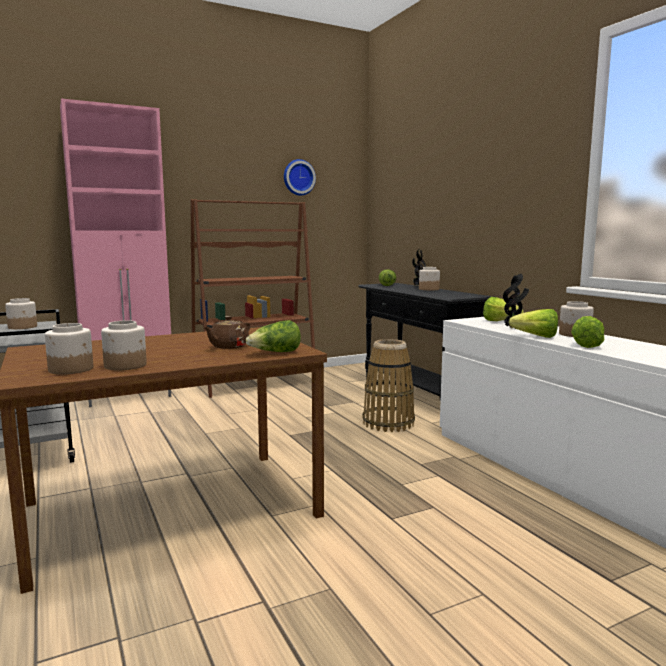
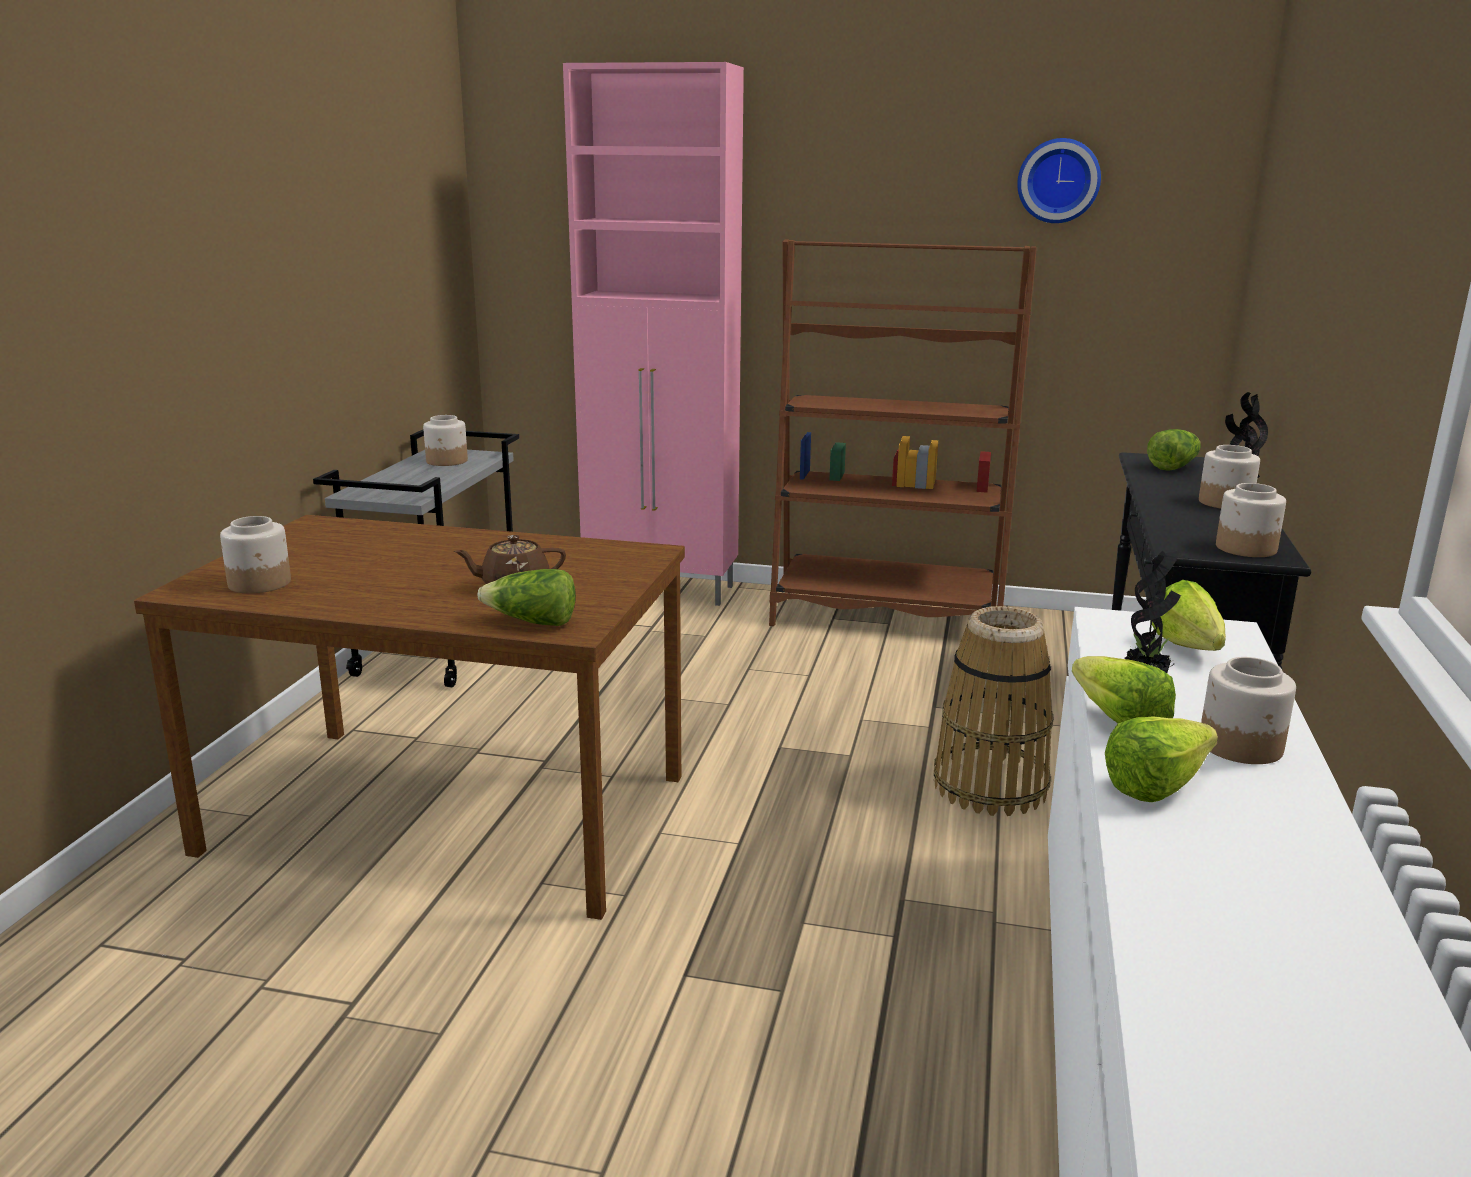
camera: 40 degrees right, 10 degrees up
jar [101,320,147,370] -> jar moved to [1216,483,1286,557]

